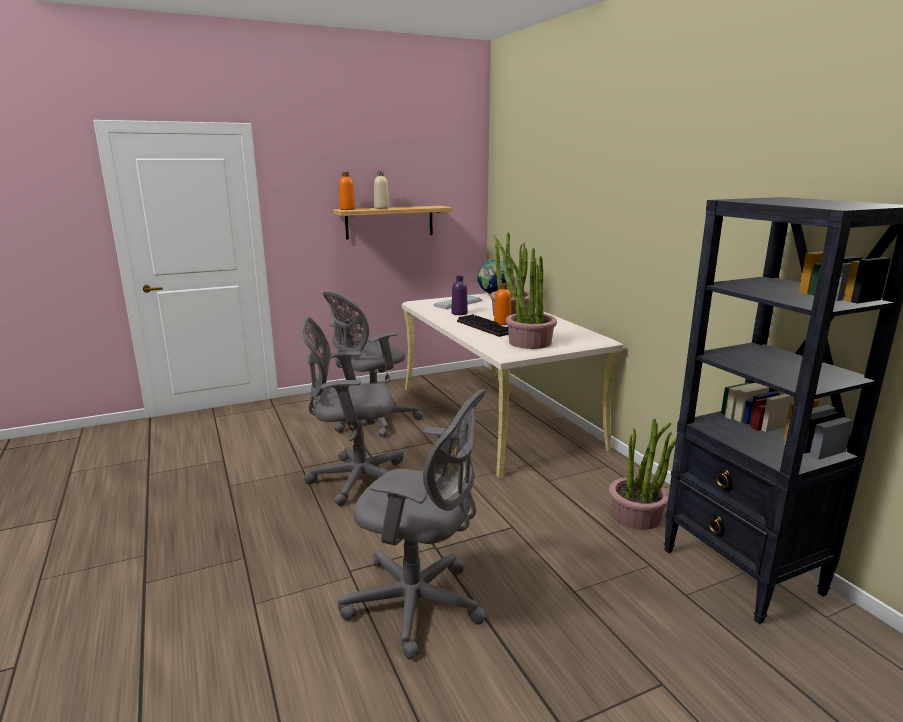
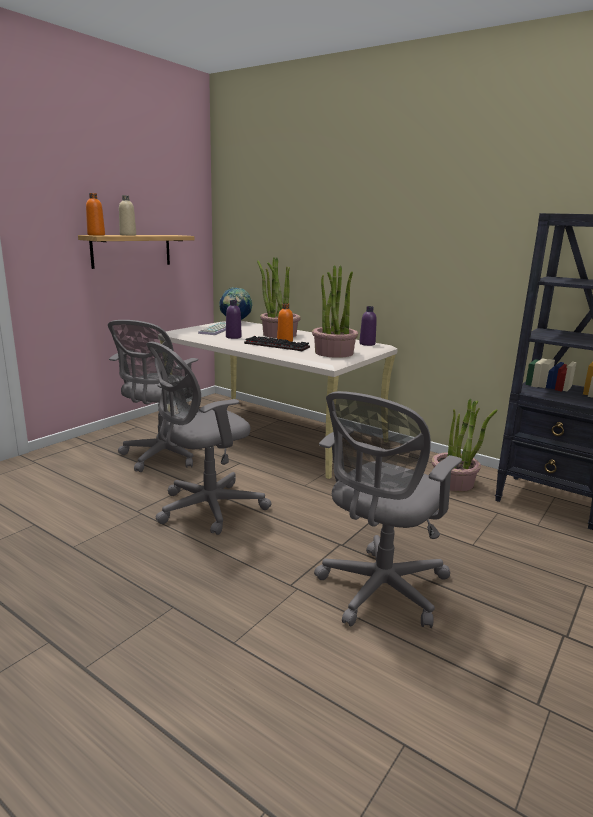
camera: 30 degrees left, 0 degrees up
grey office chair [337,389,487,659] -> grey office chair turned 135 degrees clockwise [314,391,462,628]
none -> purple bottle [359,306,377,346]

